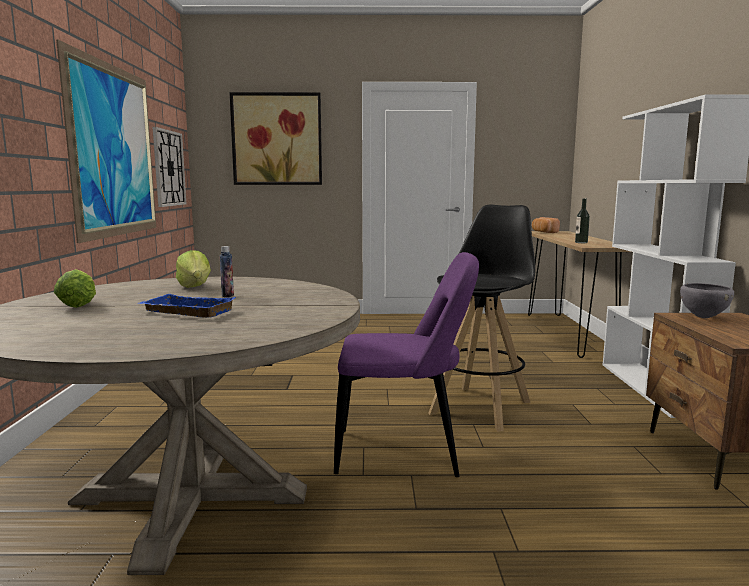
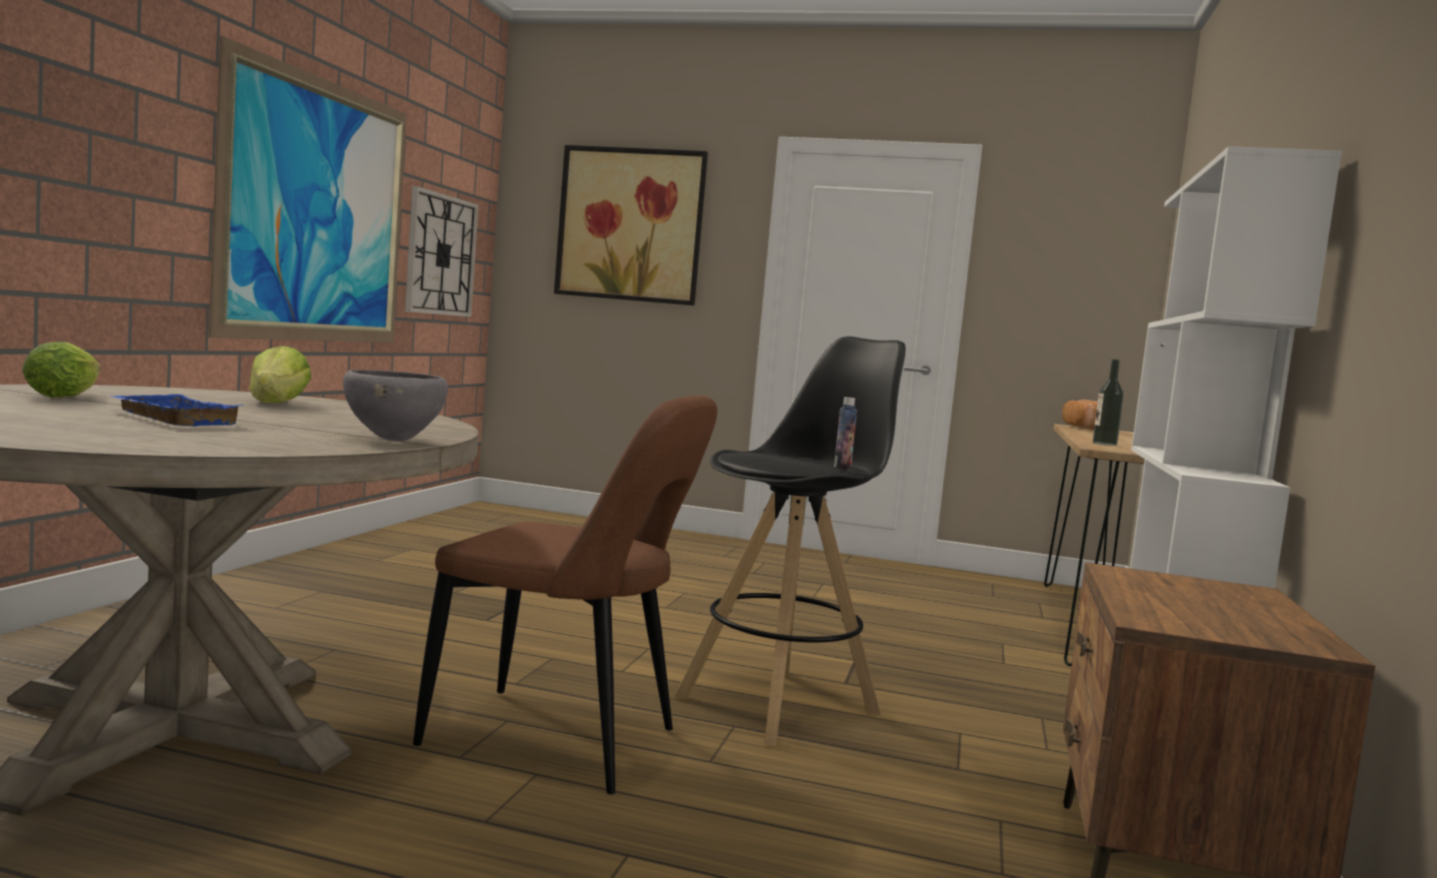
camera: 15 degrees right, 5 degrees down
bottle [220,246,234,298] -> bottle moved to [834,397,857,470]
purple chair [334,252,479,477] -> brown chair [413,396,717,794]
grey bowl [680,283,734,318] -> grey bowl moved to [343,370,448,441]

